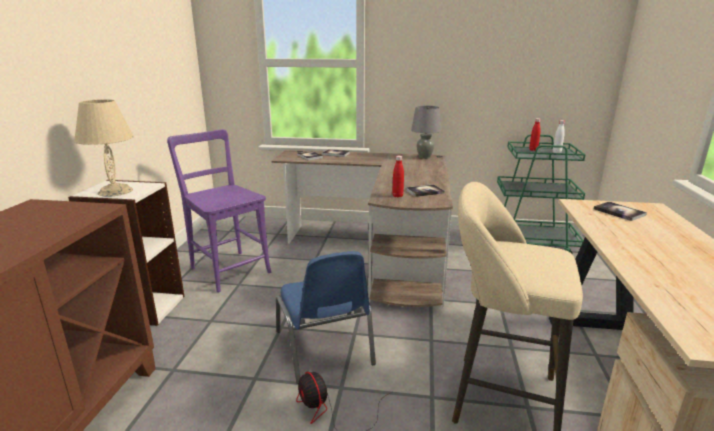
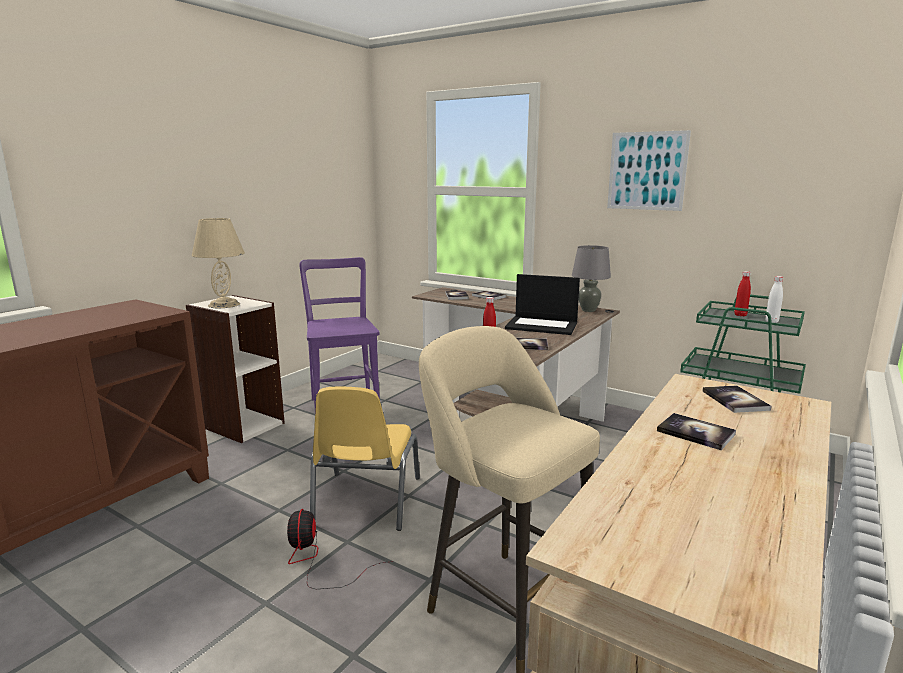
camera: 25 degrees right, 5 degrees down
blue chair [276,251,376,384] -> yellow chair [310,387,420,531]
none -> laptop [505,274,580,335]
none -> picture [607,130,691,211]
none -> book [657,413,736,450]

